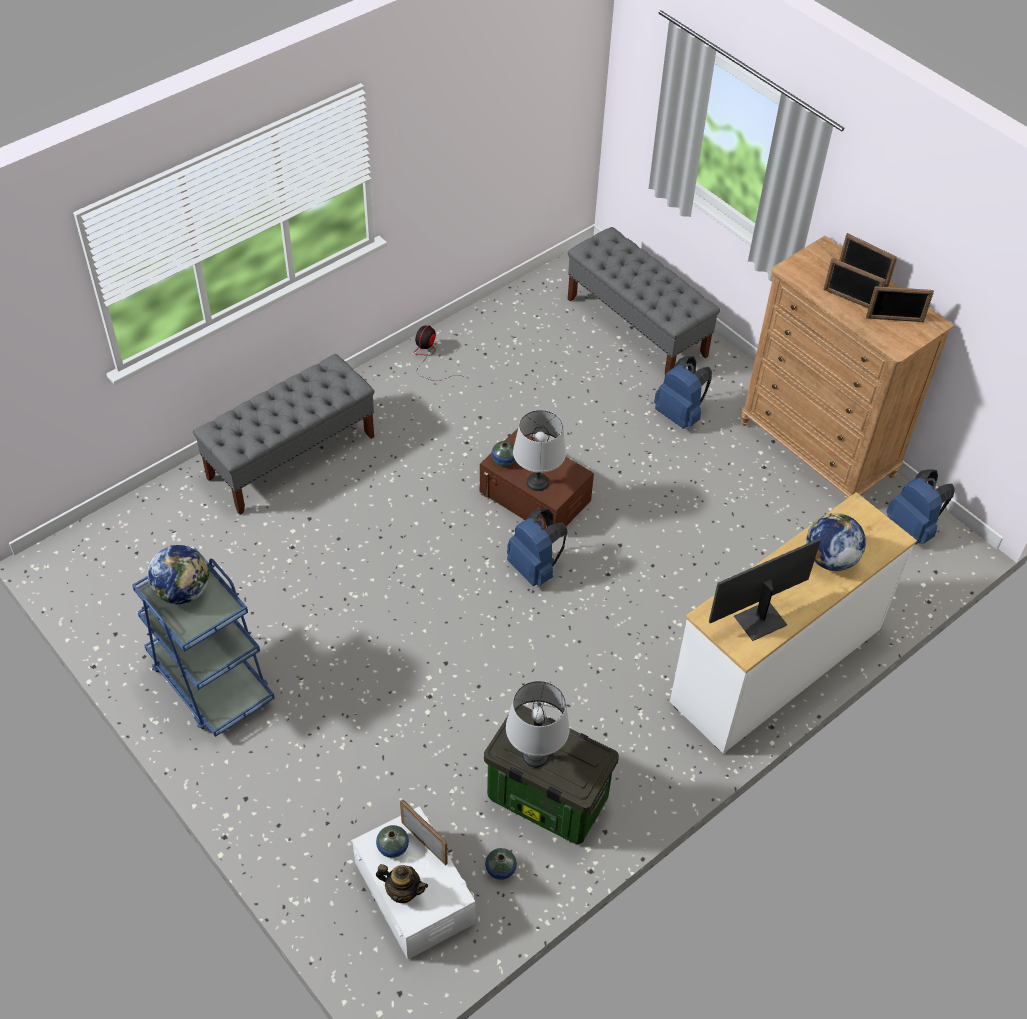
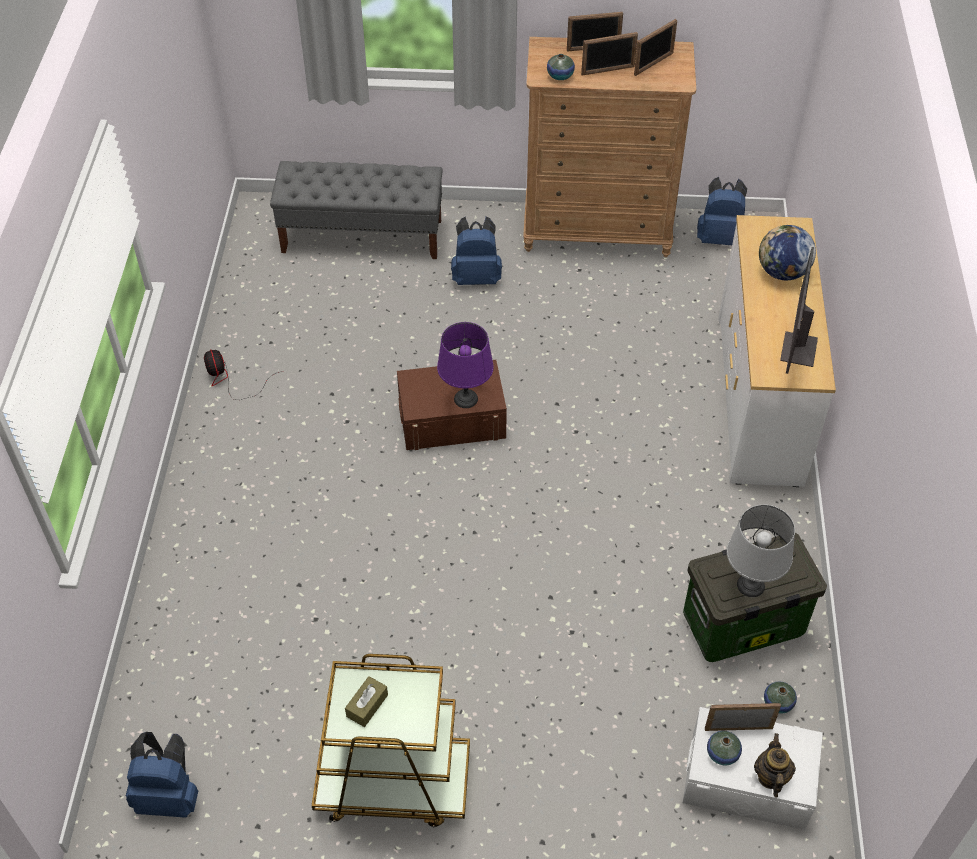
camera: 45 degrees left, 0 degrees up
blue cart [132,548,275,737] -> brown cart [312,654,470,827]
globe [148,545,209,604] -> brown tissue box [345,676,388,727]
grey bench [193,354,375,515] -> none
teapot [376,864,428,903] -> teapot turned 60 degrees counterclockwise [754,733,796,798]
vase [491,441,516,466] -> vase moved to [547,54,575,80]
blue backpack [507,508,568,586] -> blue backpack moved to [126,732,198,818]
grey table lamp [513,410,566,491] -> purple table lamp [437,322,494,408]

